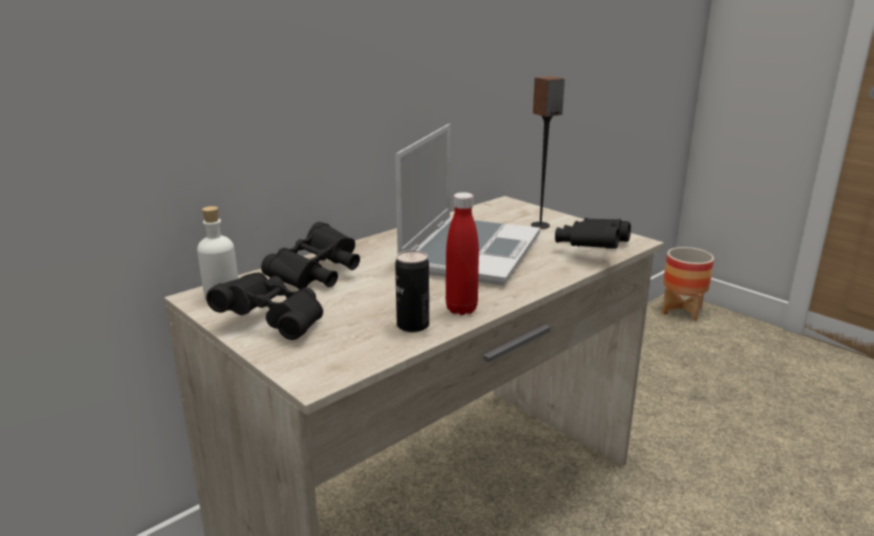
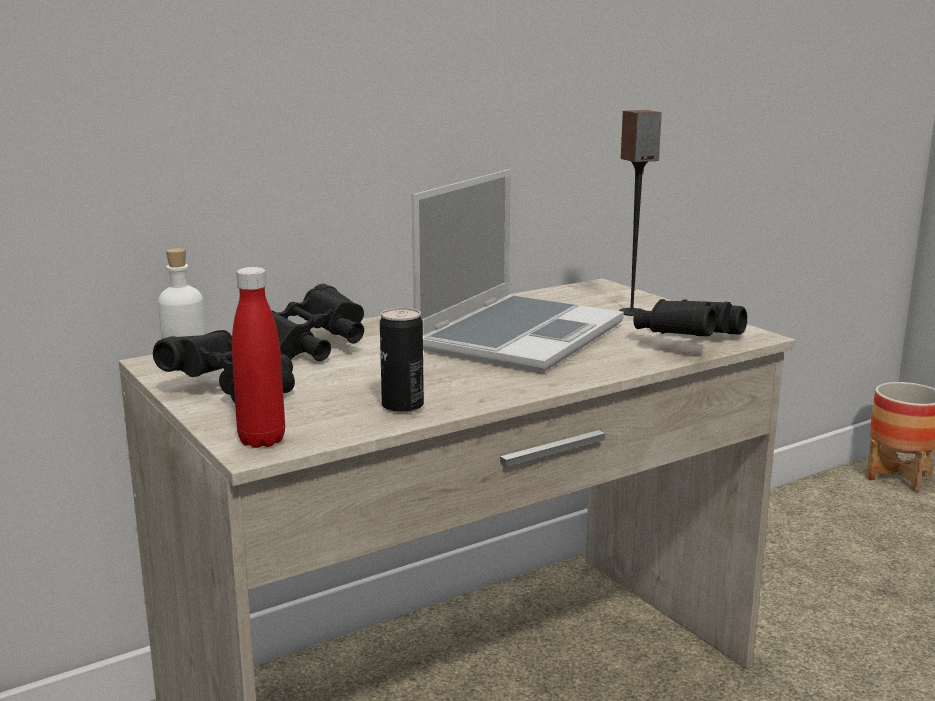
camera: 10 degrees right, 5 degrees down
red bottle [446,192,479,315] -> red bottle moved to [232,267,285,448]

